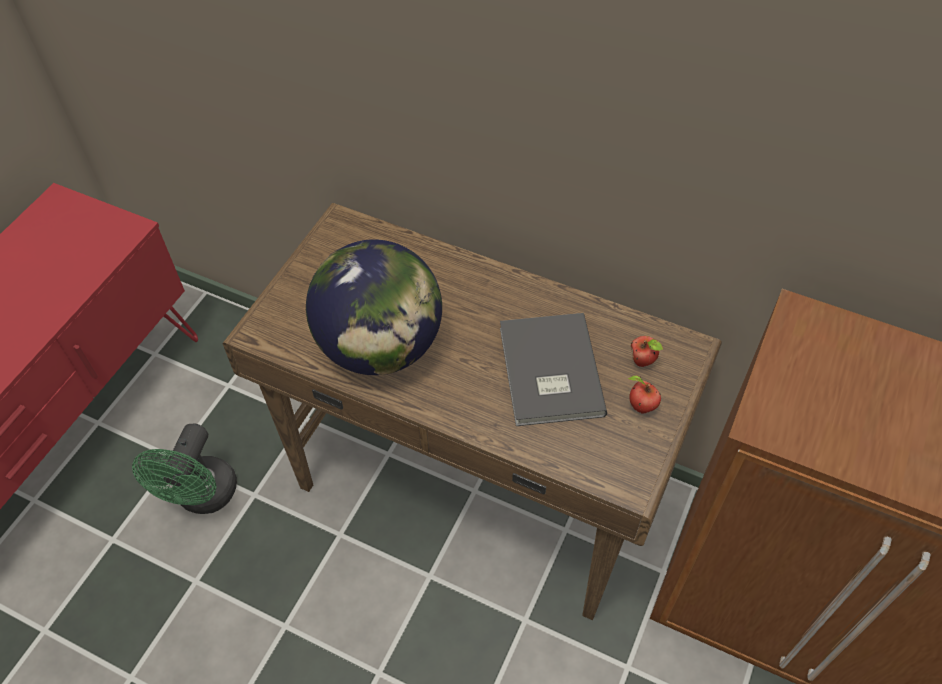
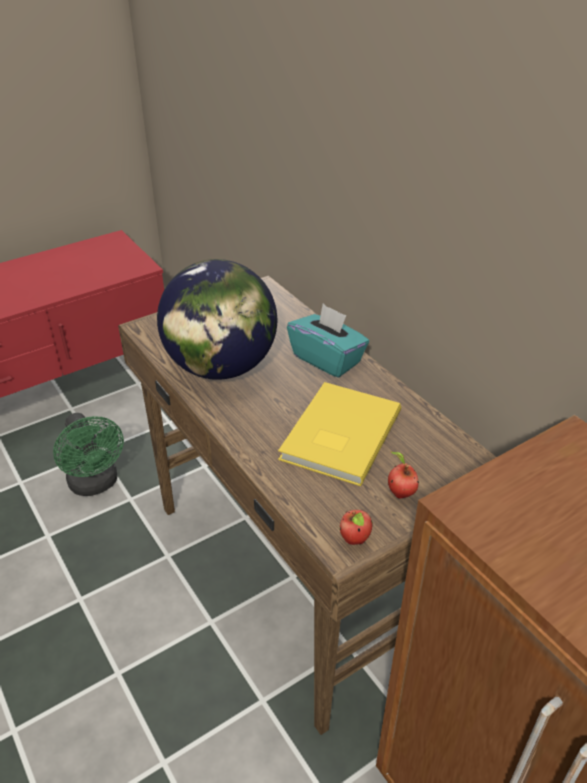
camera: 30 degrees right, 15 degrees down
green fan [132,423,237,514] -> green fan turned 75 degrees counterclockwise [53,413,124,496]
grey book [500,313,607,426] -> yellow book [278,382,401,486]
apple [631,336,663,367] -> apple moved to [340,510,373,545]
none -> turquoise tissue box [287,304,369,378]

